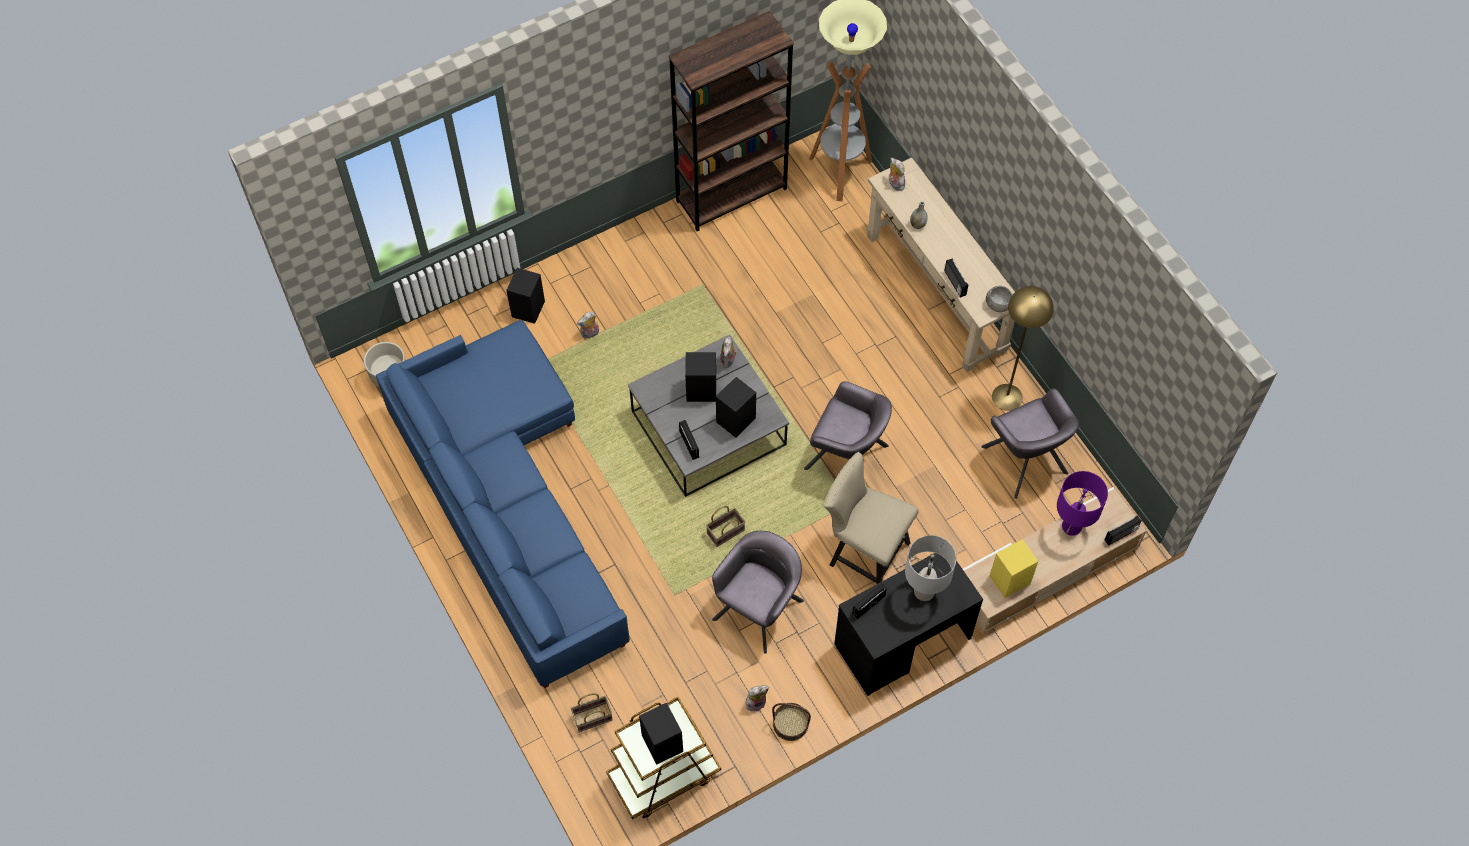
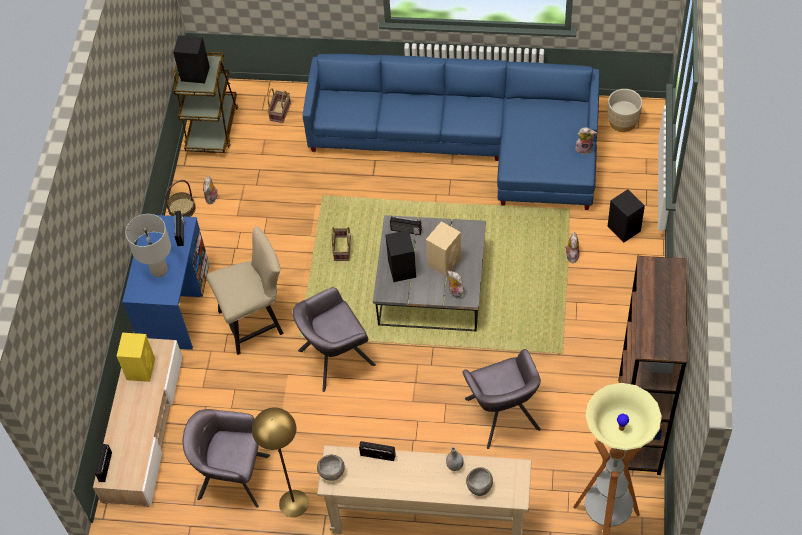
camera: 130 degrees right, 5 degrees down
black speaker [685,352,716,402] -> beige speaker [426,221,461,277]
grey armchair [712,531,804,654] -> grey armchair moved to [462,349,541,449]
black desk [834,553,983,696] -> blue desk [122,215,210,350]
plush toy [889,158,905,191] -> plush toy moved to [575,128,597,154]
purple table lamp [1057,471,1108,536] -> none
none -> grey bowl [466,467,493,496]

